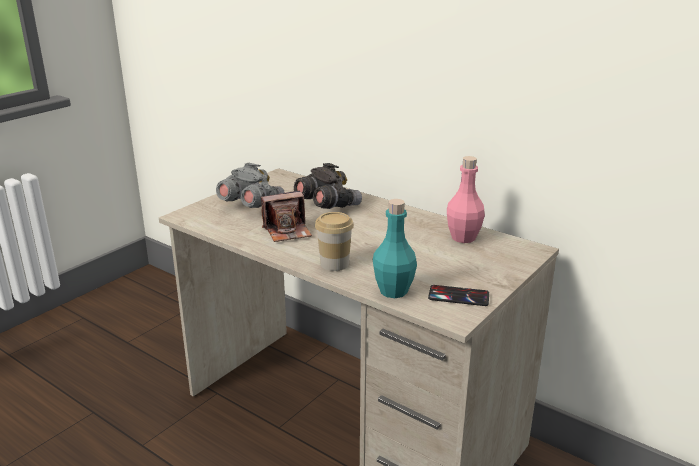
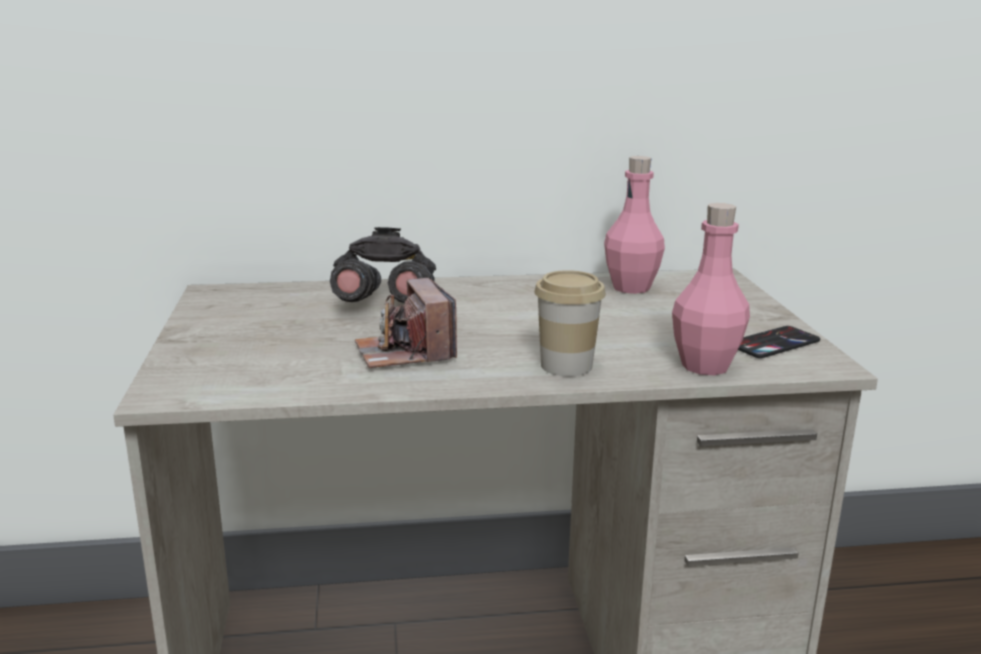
camera: 45 degrees left, 5 degrees down
grey binoculars [216,163,285,208] -> none
camera [261,190,312,242] -> camera turned 135 degrees clockwise [355,278,457,368]
turquoise bottle [373,199,417,298] -> pink bottle [672,203,750,375]

